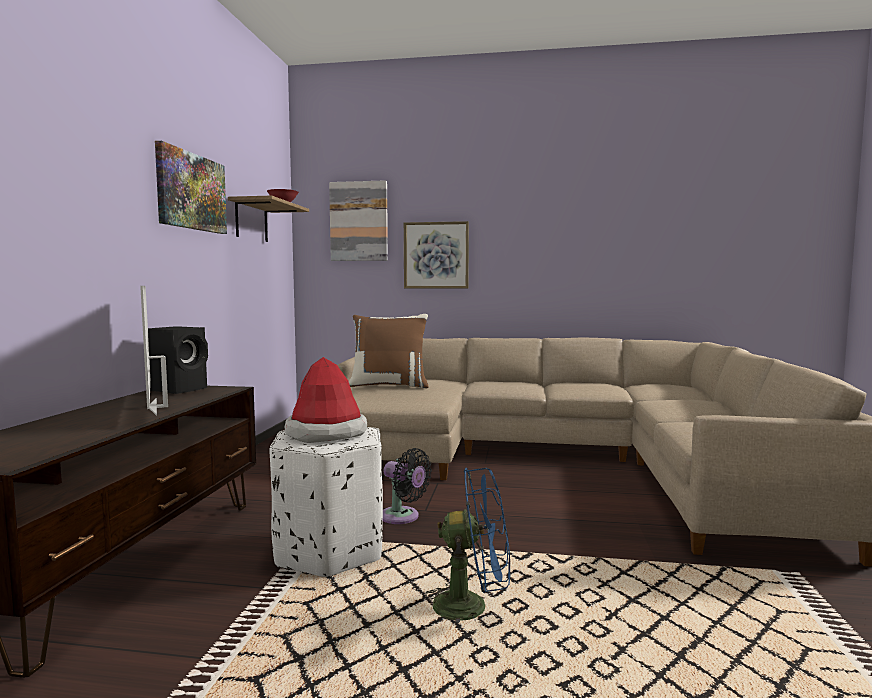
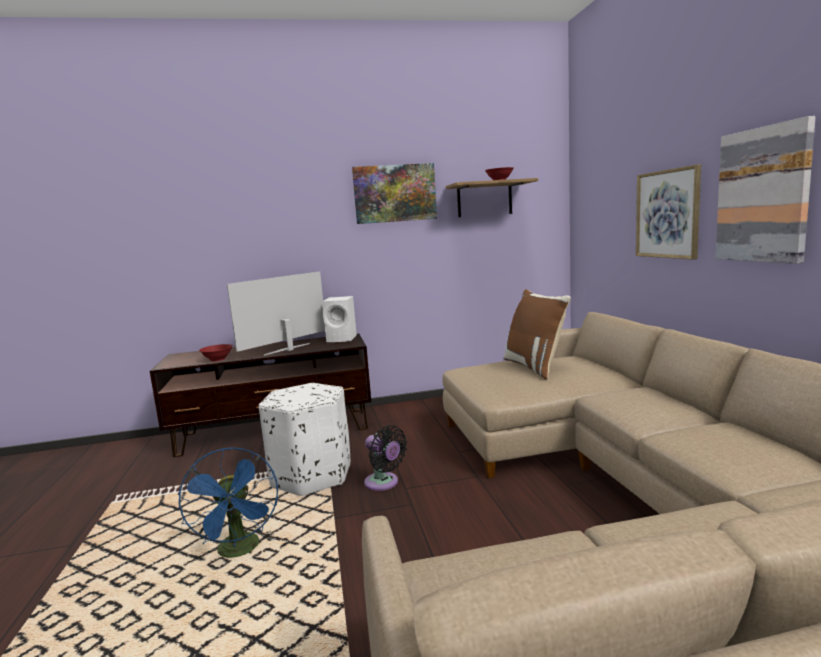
camera: 70 degrees right, 5 degrees up
black speaker [148,326,208,394] -> white speaker [322,296,357,342]
hat [284,357,367,443] -> none
picture [329,180,388,261] -> picture moved to [715,116,816,264]
black fan [383,448,432,524] -> black fan turned 60 degrees counterclockwise [364,425,407,491]
none -> red bowl [199,344,233,361]

